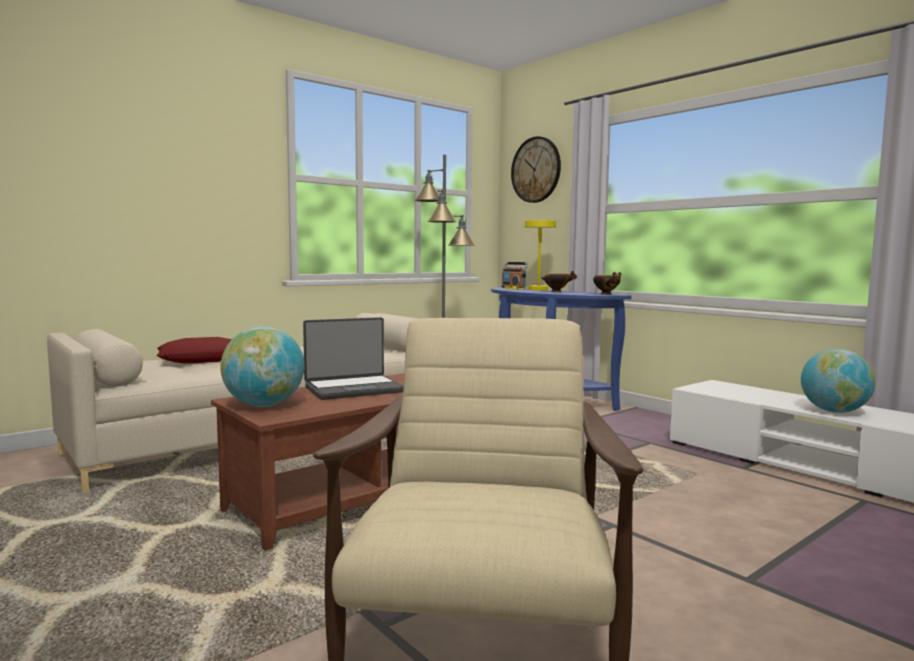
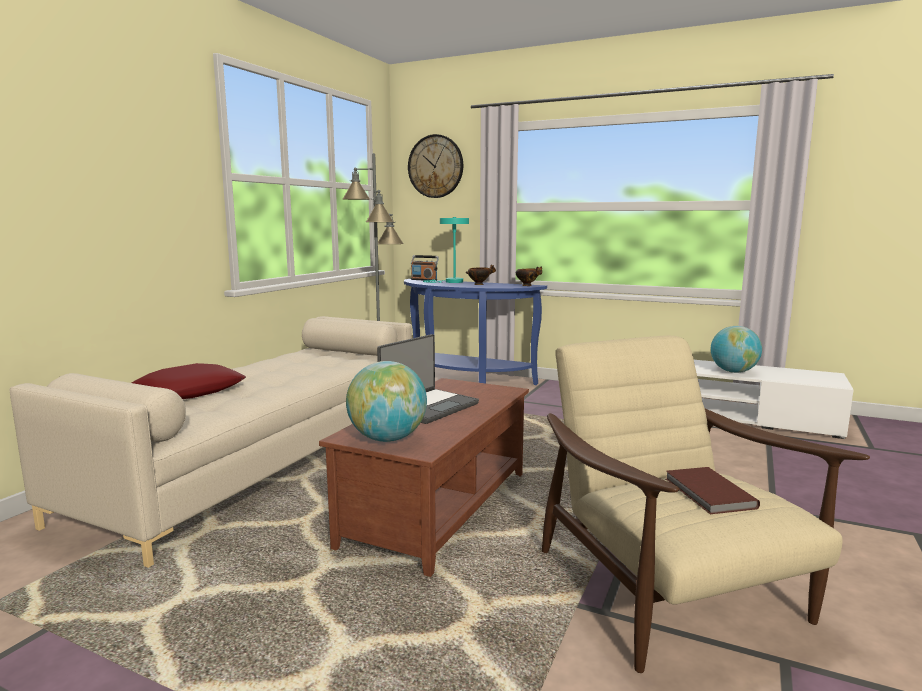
camera: 25 degrees left, 5 degrees up
yellow table lamp [504,220,556,290] -> turquoise table lamp [423,217,469,283]
none -> brown book [666,467,760,514]

